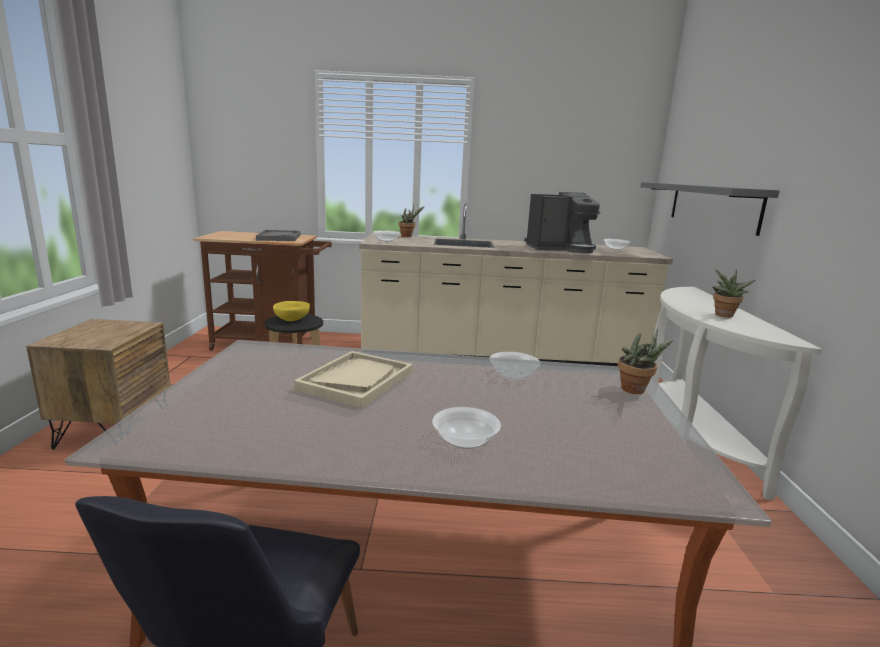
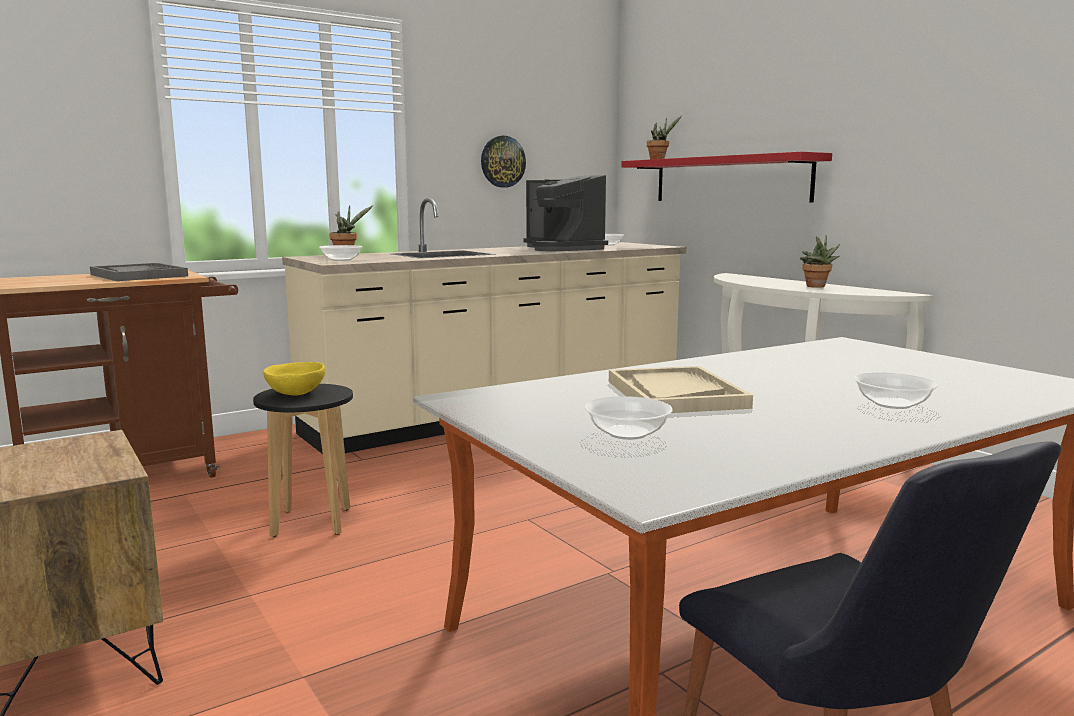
camera: 35 degrees left, 5 degrees down
bowl [489,352,541,380] -> bowl moved to [585,396,673,440]
coffee machine [524,192,601,253] -> coffee machine turned 105 degrees clockwise [524,175,608,251]
potted plant [618,329,673,394] -> potted plant moved to [647,116,682,159]
grey shelf [641,182,780,236] -> red shelf [621,152,832,203]
none -> wall clock [481,136,526,188]

